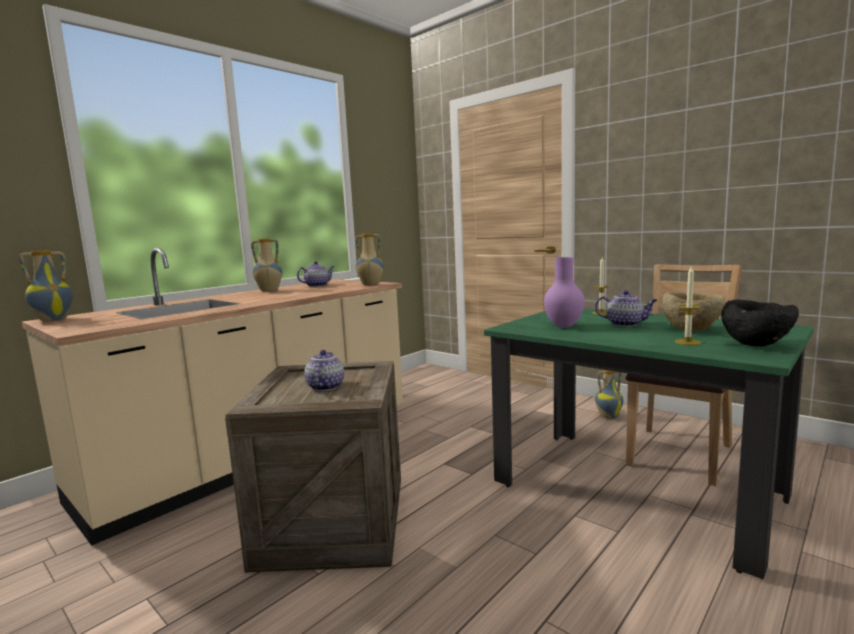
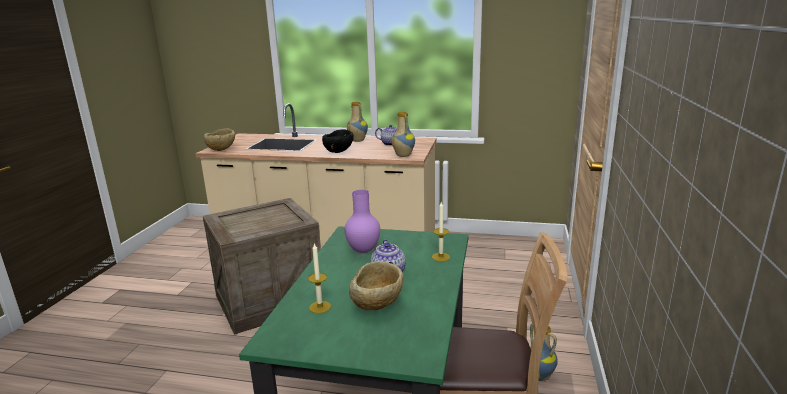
camera: 60 degrees right, 10 degrees up
vase [19,250,73,322] -> none
teapot [304,350,344,391] -> none
black bowl [721,300,799,347] -> black bowl moved to [322,129,354,153]
none -> beige bowl [204,128,235,151]

